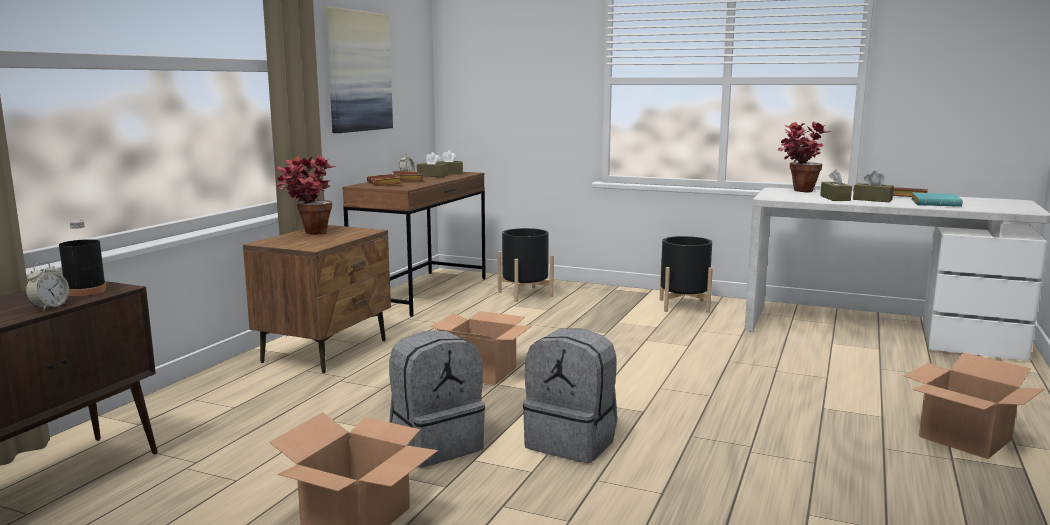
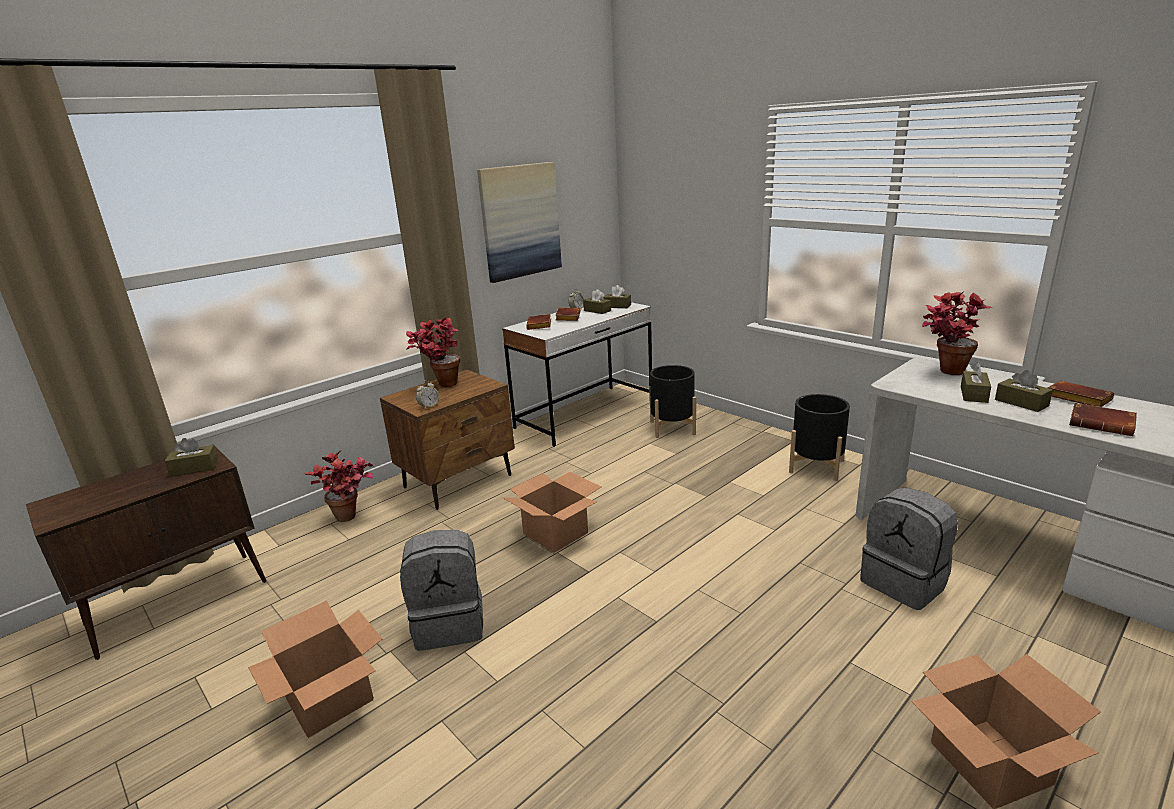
camera: 25 degrees right, 10 degrees up
alarm clock [25,262,69,311] -> alarm clock moved to [416,380,439,409]
black bottle [59,221,106,296] -> brown tissue box [165,438,218,476]
brown desk [342,172,486,317] -> white desk [502,302,652,447]
grey backpack [523,328,617,463] -> grey backpack moved to [860,487,958,610]
turquoise book [911,193,963,207] -> brown book [1069,403,1137,436]
none -> potted plant [304,451,373,522]

